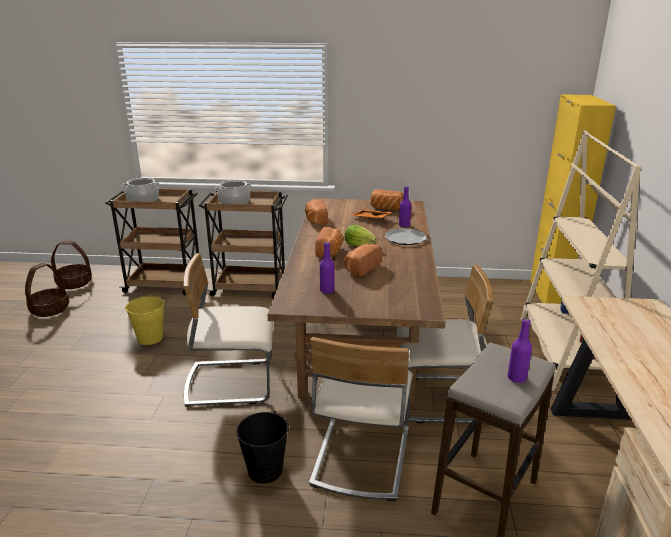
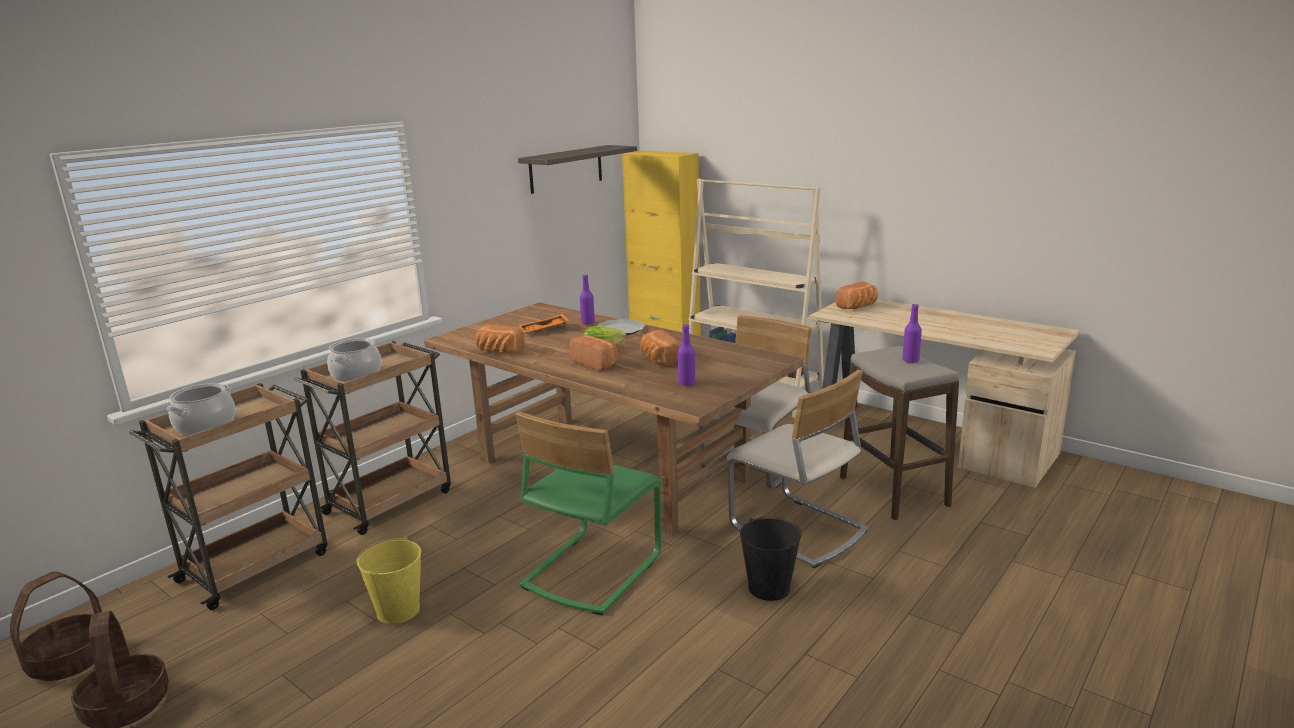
camera: 55 degrees left, 5 degrees down
beige chair [183,253,273,407] -> green chair [515,411,662,615]
bread [371,189,404,210] -> bread moved to [836,282,878,309]
none -> shelf [518,145,637,194]

